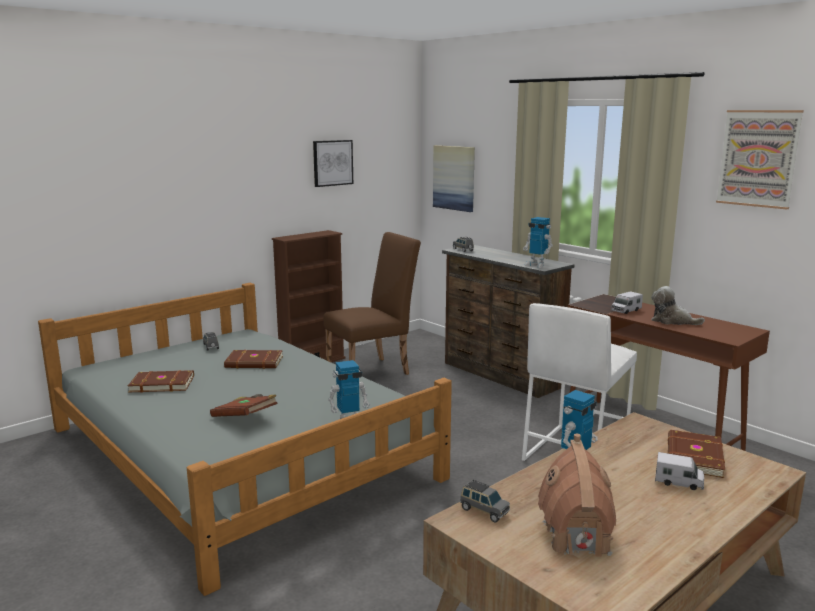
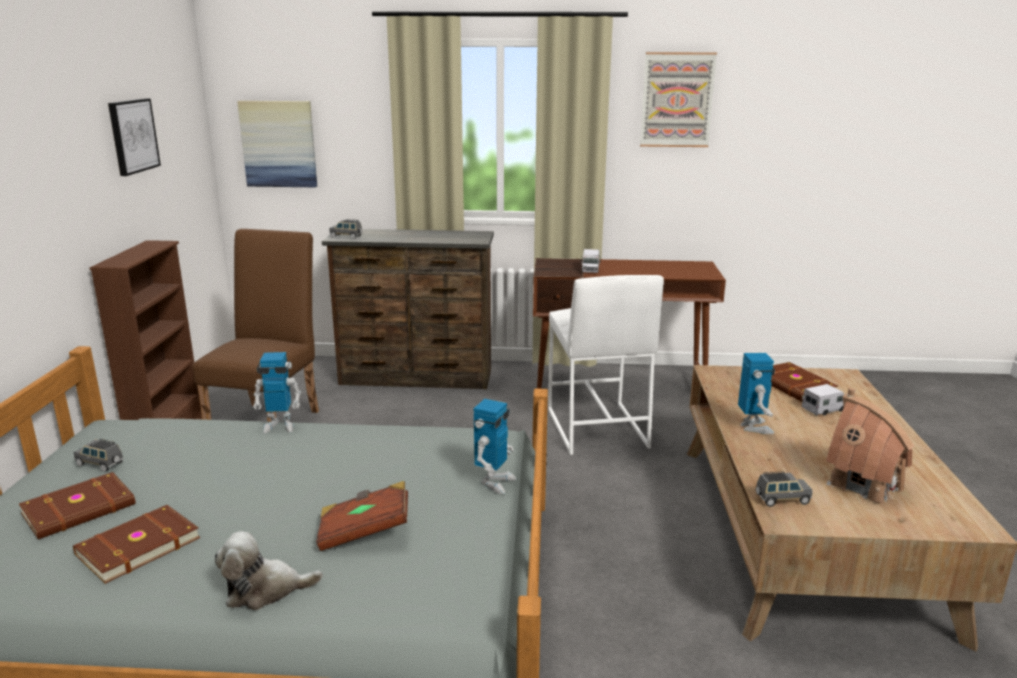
camera: 45 degrees left, 5 degrees up
brown book [224,350,283,369] -> brown book moved to [19,472,136,539]
toy robot [523,217,553,268] -> toy robot moved to [253,352,301,434]
plush toy [651,286,705,325] -> plush toy moved to [215,531,323,610]

